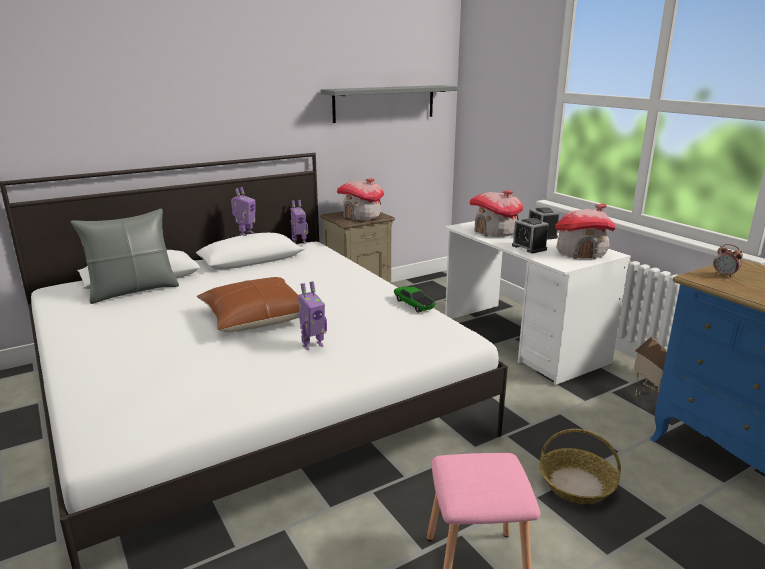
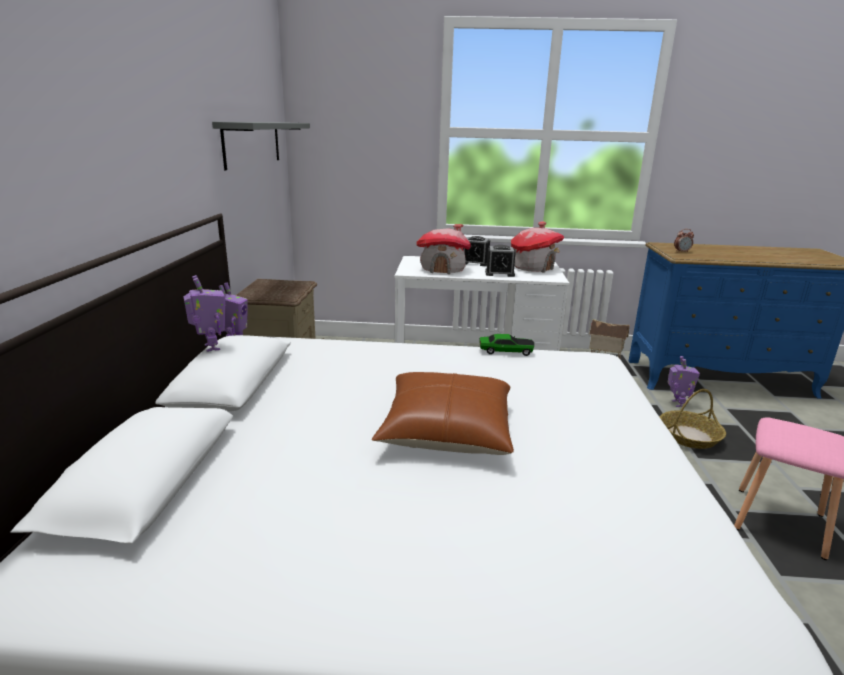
camera: 55 degrees left, 0 degrees up
grey pillow [70,209,179,304] -> none
toy robot [298,281,327,350] -> toy robot moved to [667,356,700,407]
toy house [337,178,384,221] -> none

